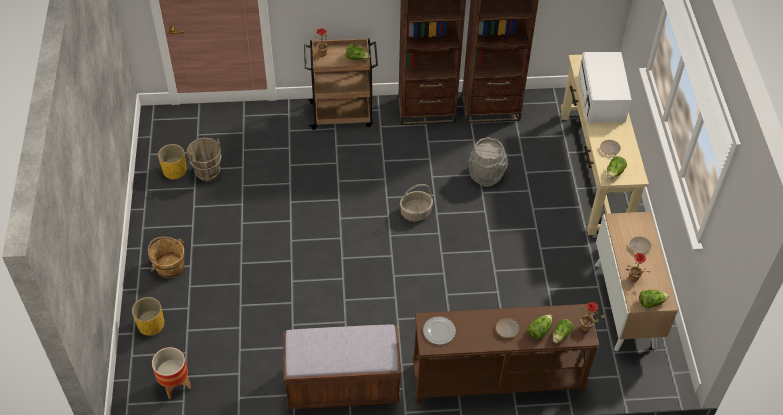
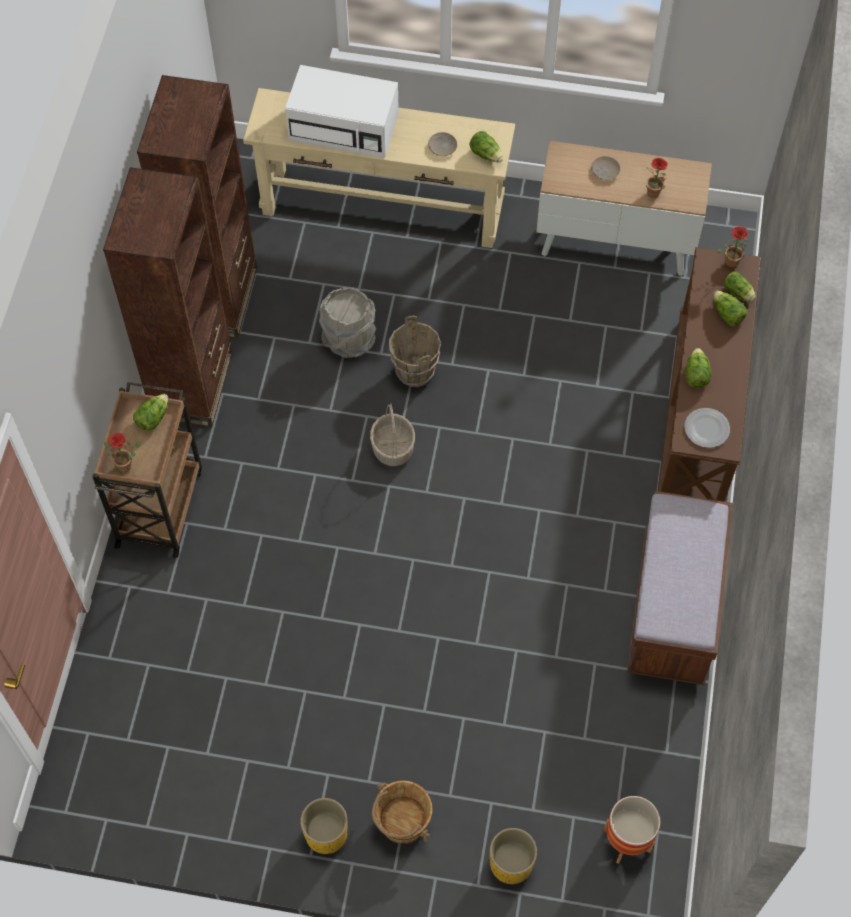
camera: 75 degrees left, 10 degrees up
yellow planter [158,144,187,180] -> yellow planter moved to [300,798,348,854]
brown bucket [187,138,221,181] -> brown bucket moved to [389,316,441,387]
beige plate [496,318,519,338] -> none
lettuce [639,290,669,308] -> lettuce moved to [686,348,711,388]

